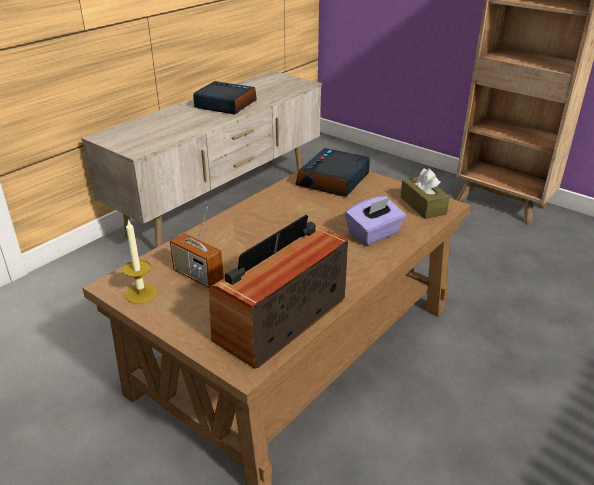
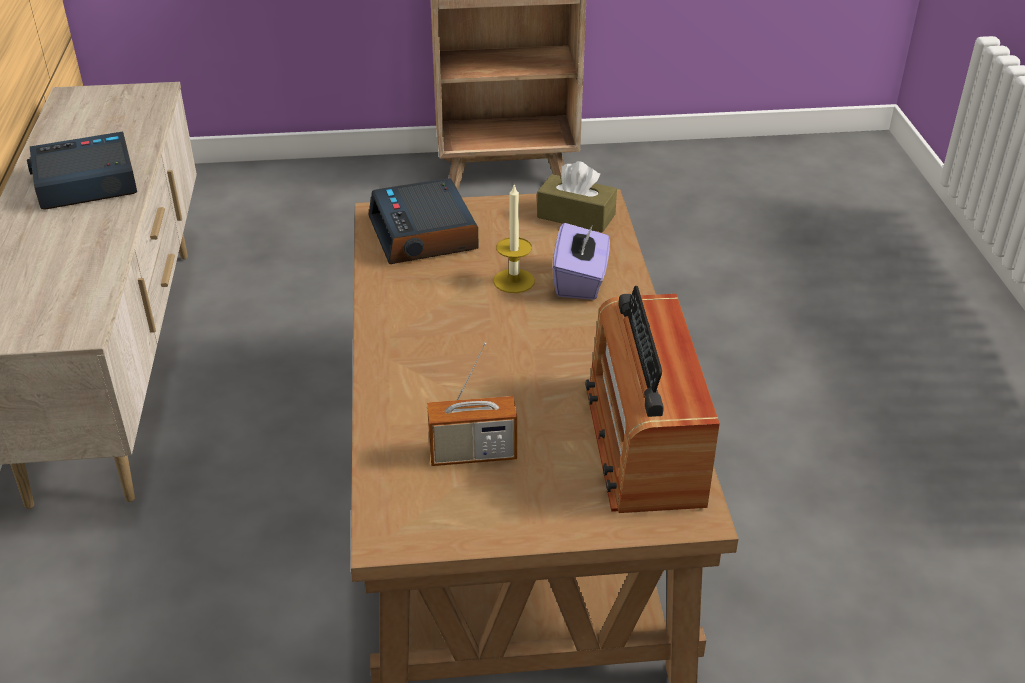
camera: 45 degrees left, 5 degrees up
candle [123,219,158,304] -> candle moved to [493,185,535,293]

